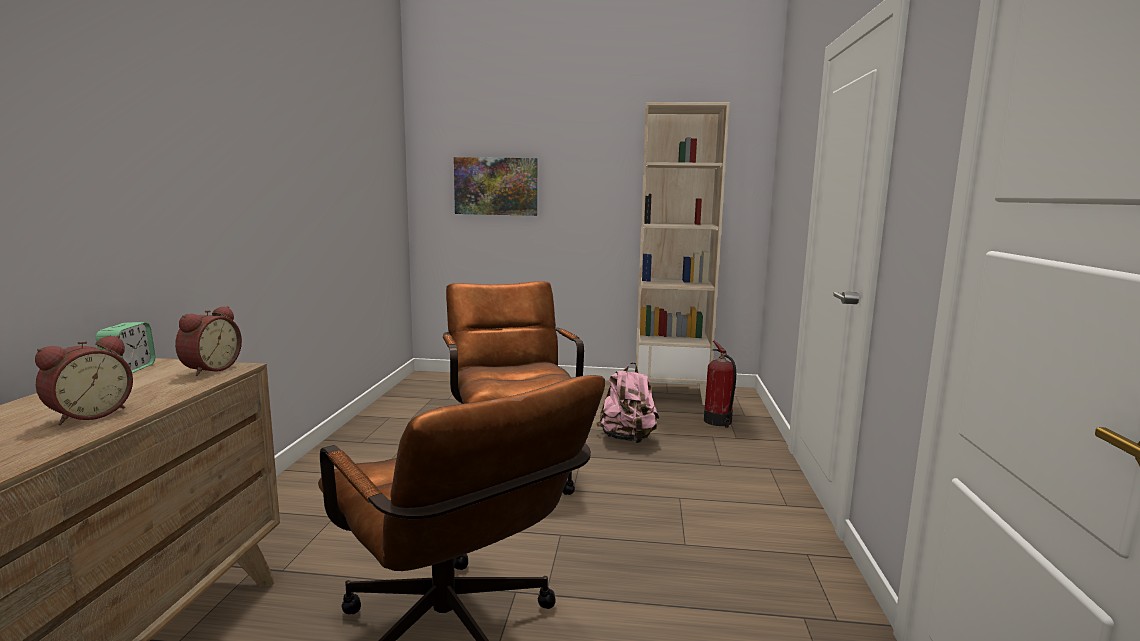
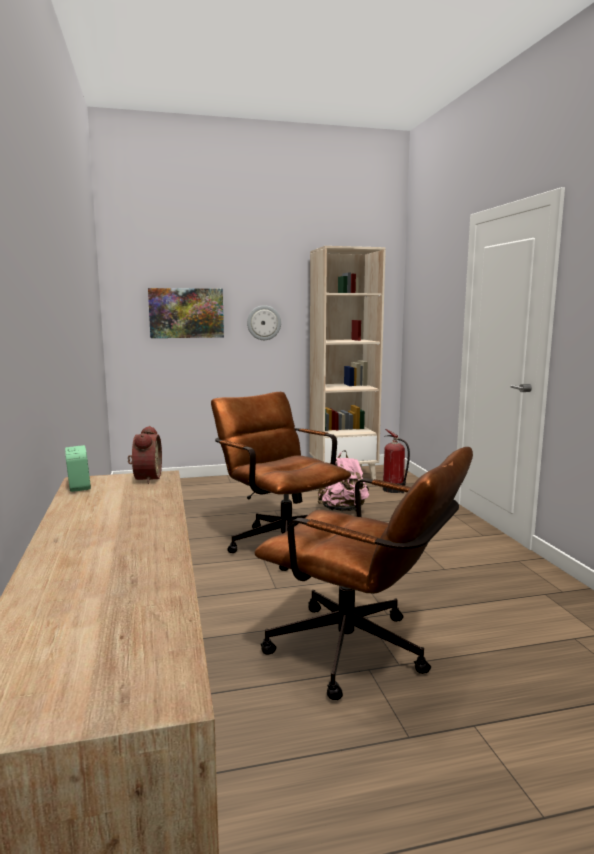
camera: 20 degrees left, 0 degrees up
alarm clock [35,335,133,425] -> none
none -> wall clock [247,305,281,340]

